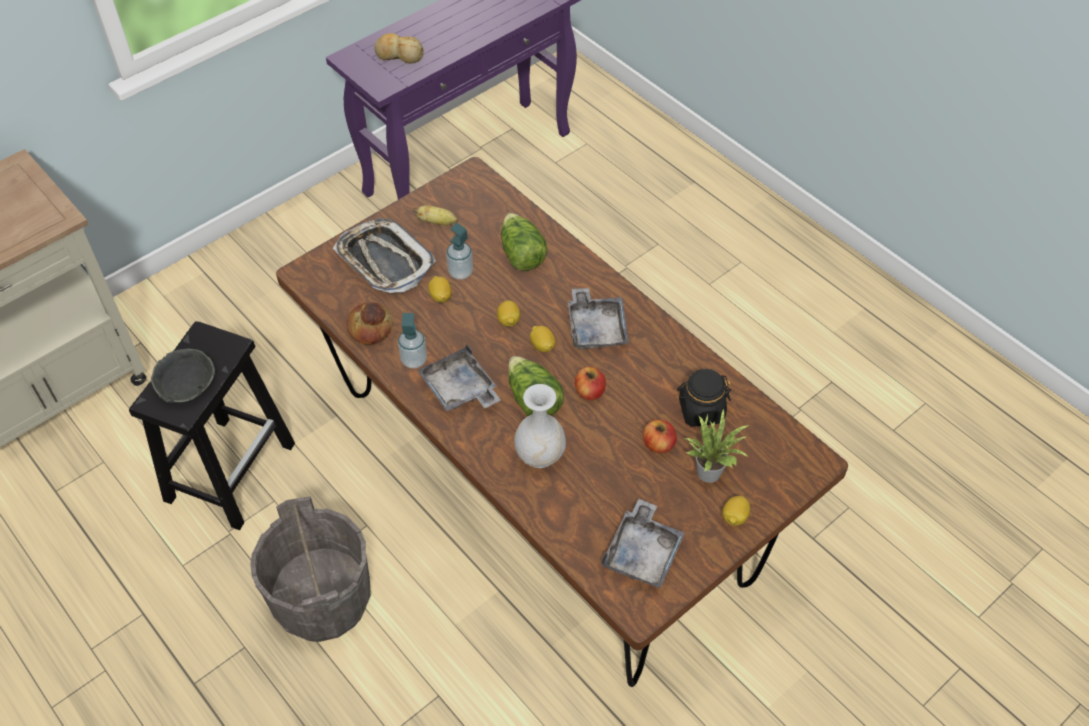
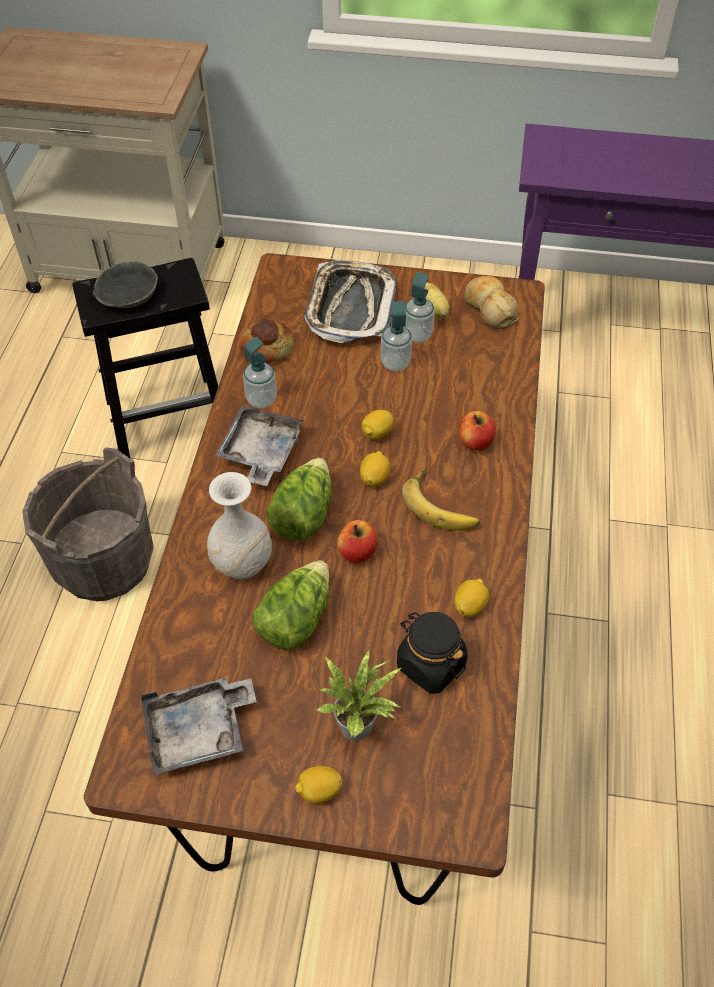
camera: 50 degrees right, 0 degrees up
bread [374,33,424,64] -> bread moved to [464,276,519,329]
lemon [428,276,452,303] -> lemon moved to [454,579,489,617]
lettuce [501,213,547,271] -> lettuce moved to [252,560,329,650]
grey tray [568,288,629,349] -> banana [402,467,480,531]
apple [643,420,677,453] -> apple moved to [459,411,496,451]
none -> soap dispenser [405,272,435,342]

